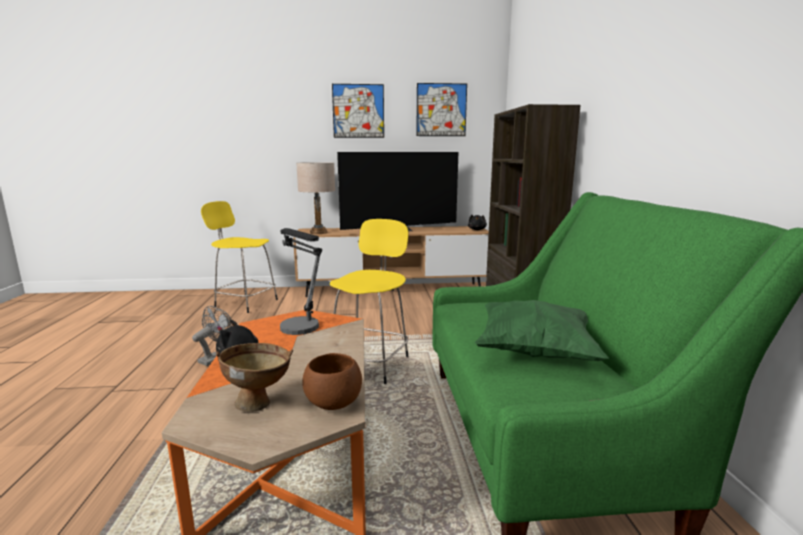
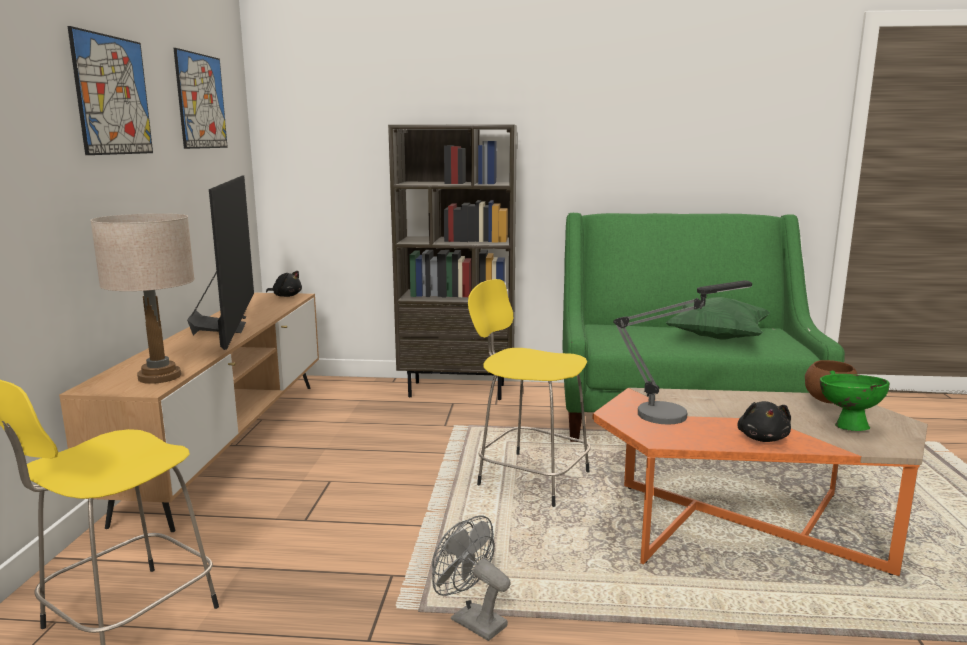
camera: 80 degrees left, 0 degrees up
brown bowl [216,343,293,412] -> green bowl [820,370,890,431]

